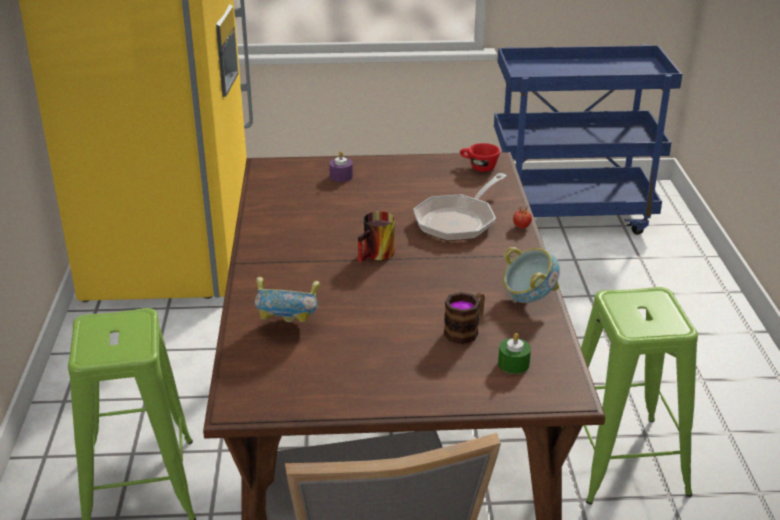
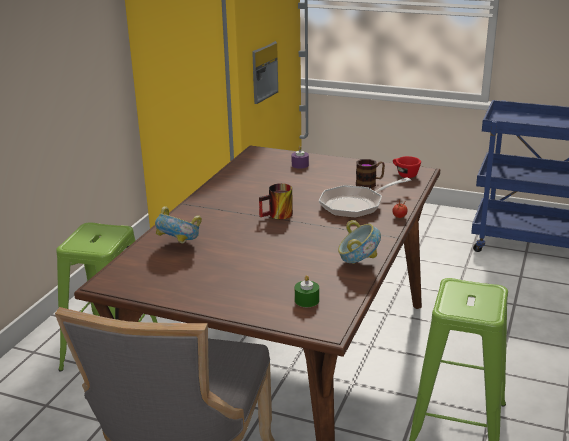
camera: 25 degrees right, 5 degrees down
mug [444,292,485,344] -> mug moved to [356,159,385,189]

